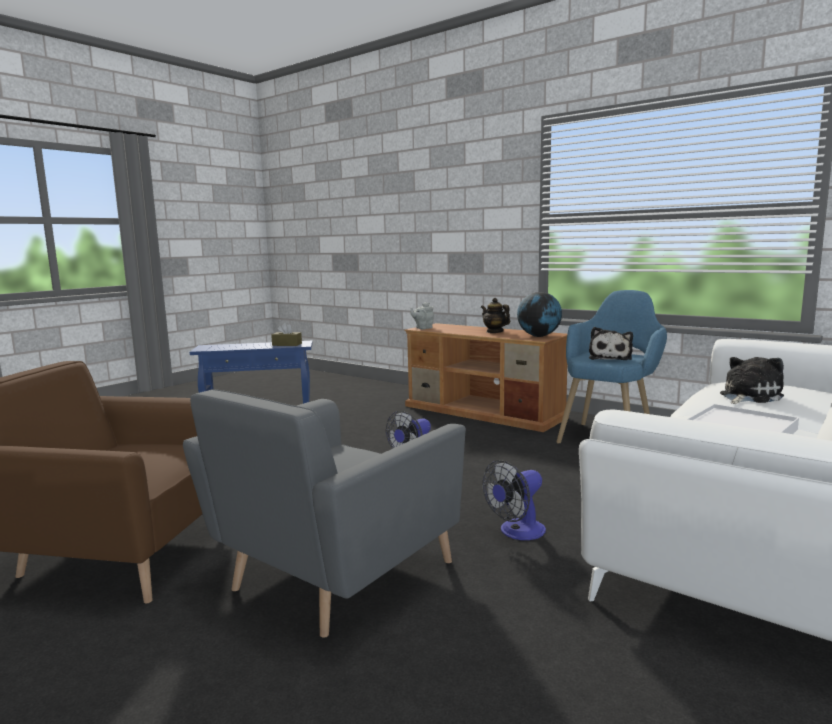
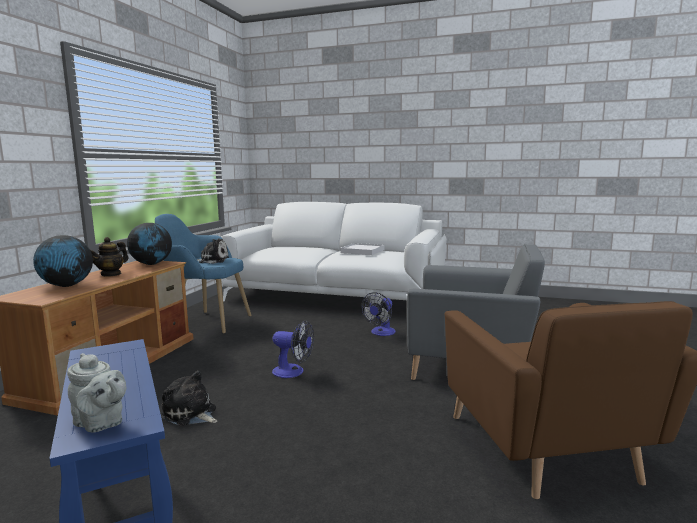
camera: 110 degrees left, 0 degrees up
brown tissue box [271,322,302,346] -> none
grey teapot [410,302,434,329] -> grey teapot moved to [67,353,126,432]
fan [482,460,546,540] -> fan turned 90 degrees clockwise [361,292,396,336]
plush toy [720,357,784,404] -> plush toy moved to [161,371,217,426]
none -> globe [33,235,93,287]

